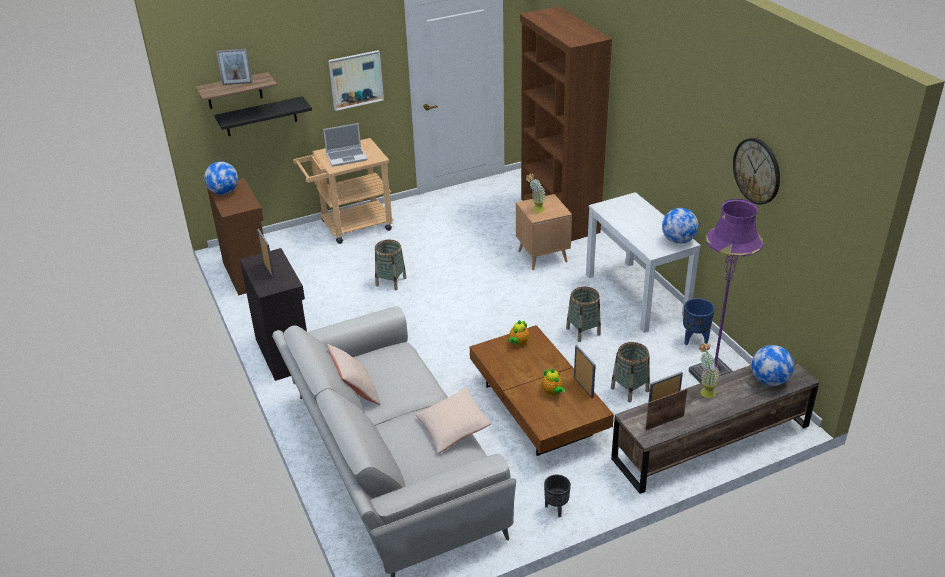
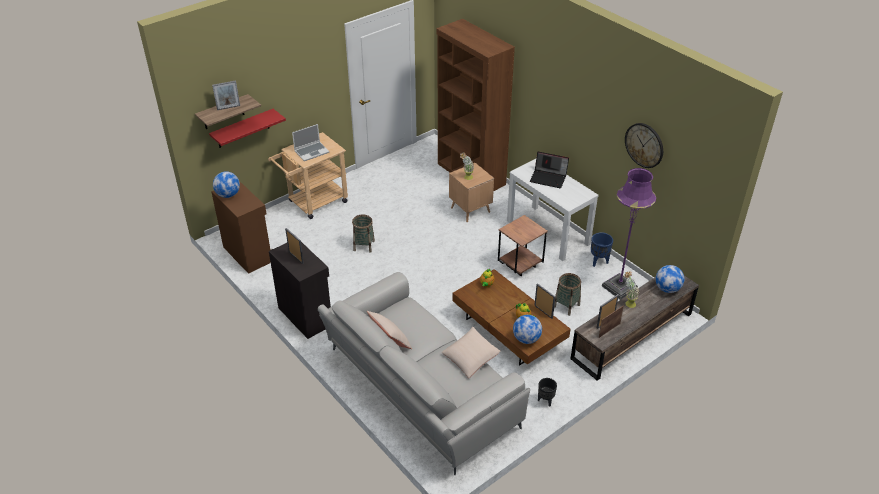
camera: 15 degrees left, 5 degrees up
black shelf [215,96,312,136] -> red shelf [209,109,286,148]
picture [328,50,384,111] -> none
basket [566,287,601,342] -> brown side table [498,215,548,276]
globe [662,208,698,244] -> globe moved to [513,315,542,344]
none -> laptop [530,152,569,188]

